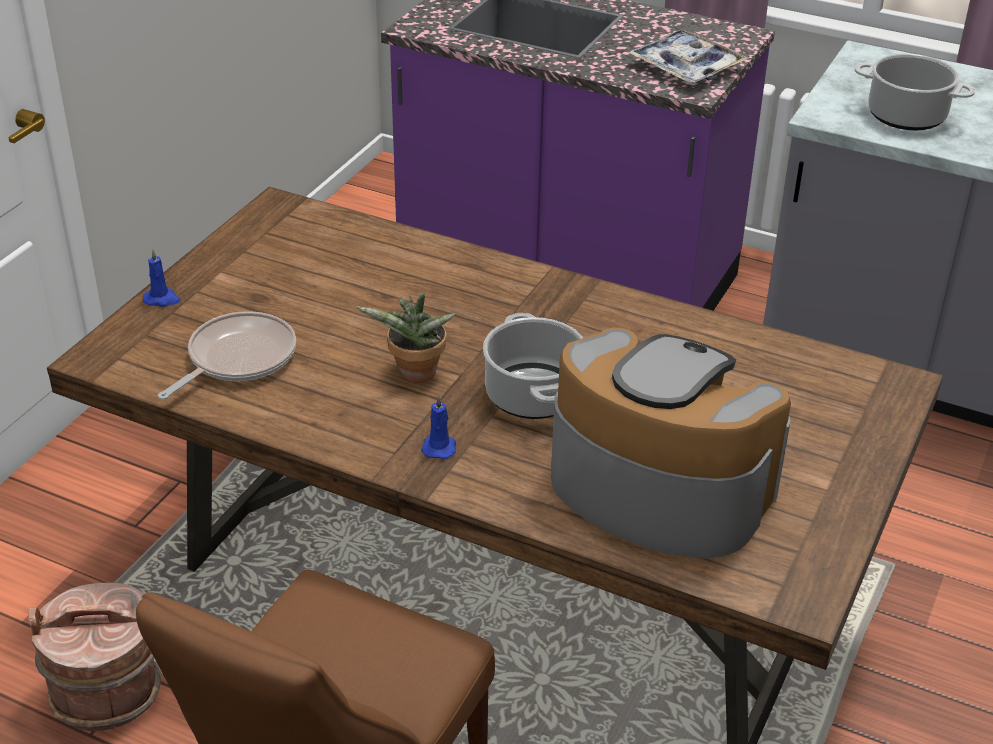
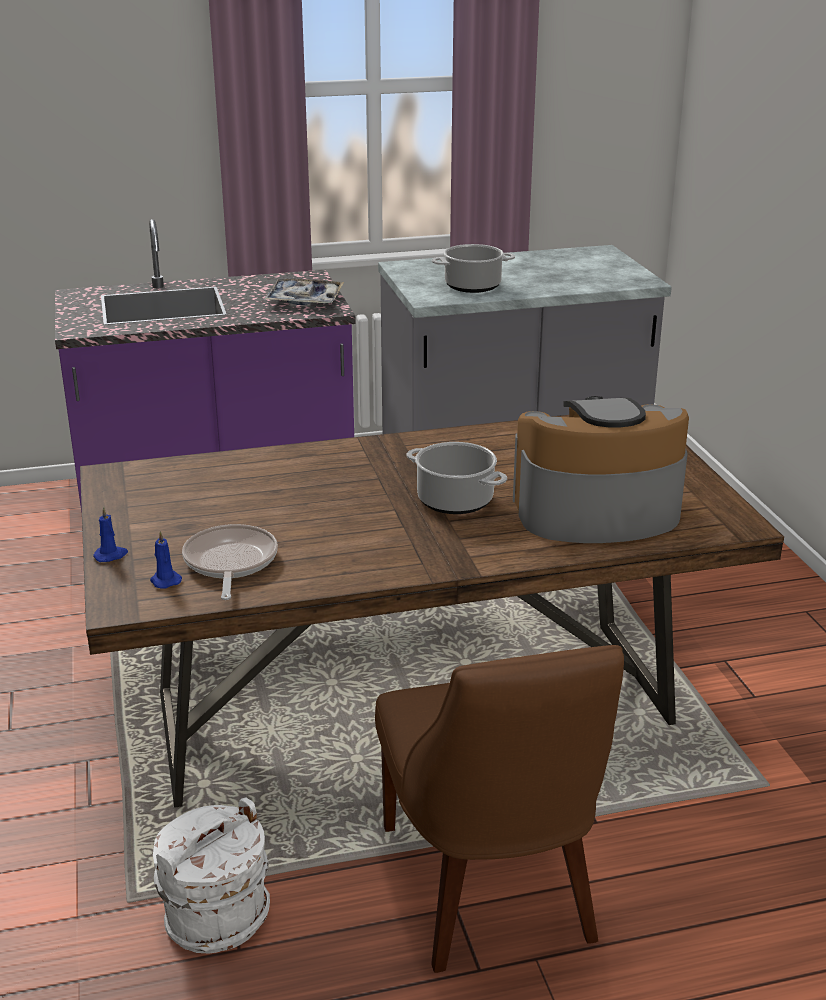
camera: 40 degrees left, 10 degrees down
brown bucket [29,583,161,731] -> white bucket [153,797,270,954]
potted plant [356,292,457,383] -> none
blue candle [421,395,456,459] -> blue candle moved to [150,531,182,589]

